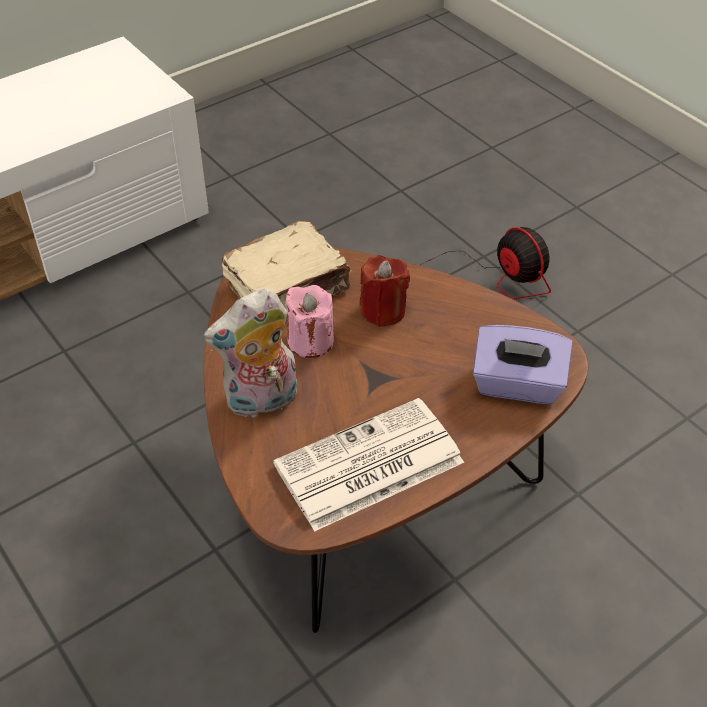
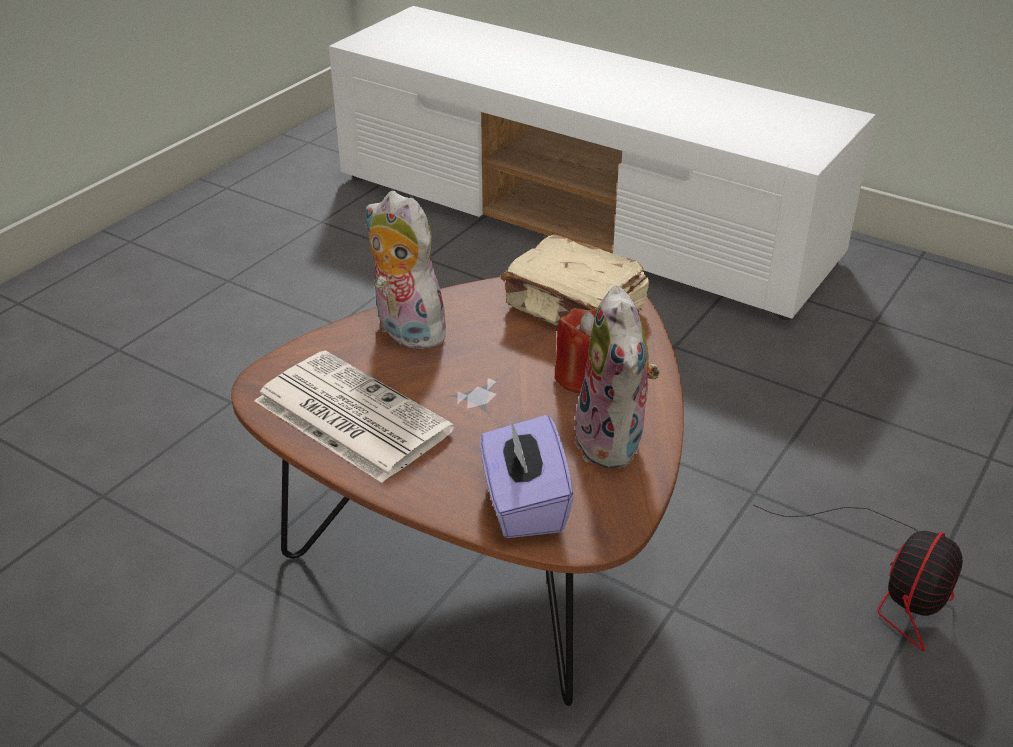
camera: 70 degrees right, 10 degrees down
pink candle [285,285,334,358] -> none
none -> plush toy [572,286,660,469]

